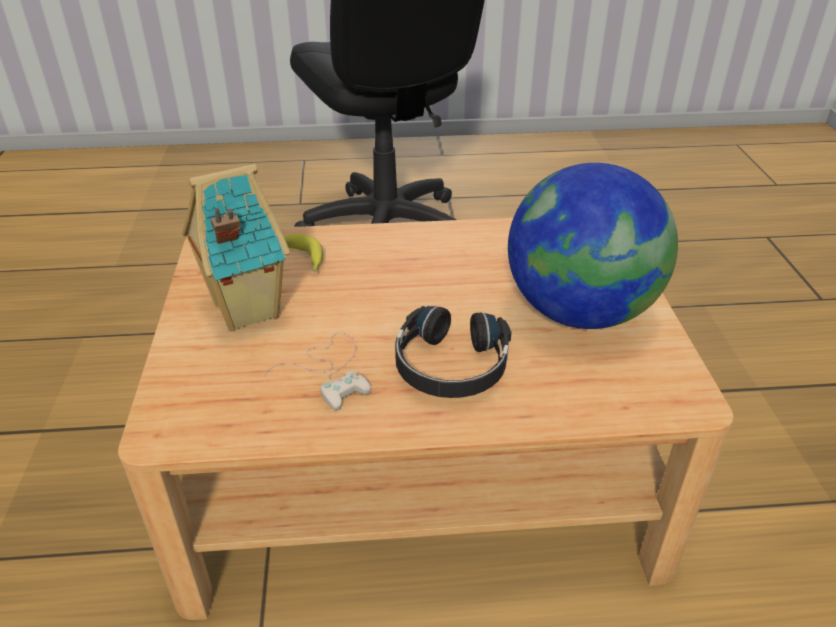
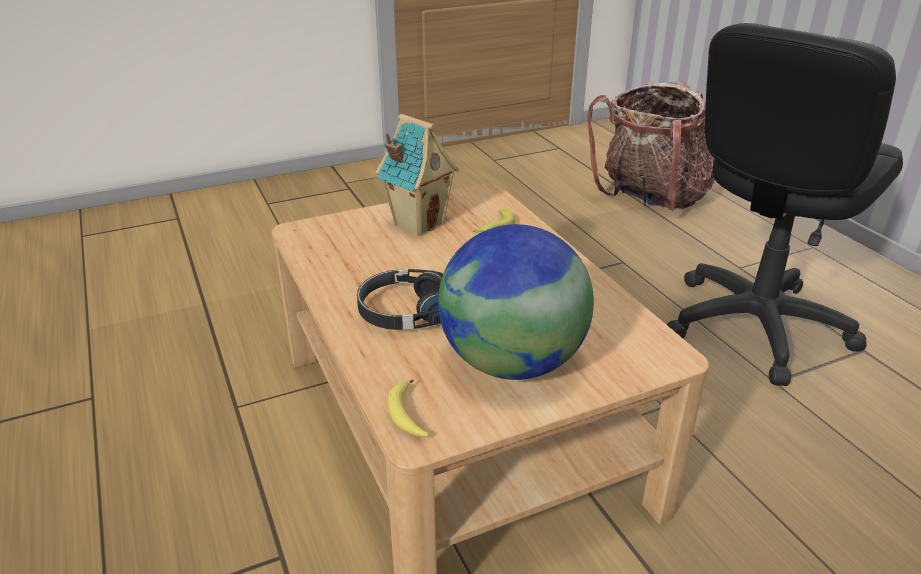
camera: 70 degrees right, 5 degrees down
white game controller [264,332,372,410] -> none
none -> banana [387,379,429,437]
none -> backpack [588,81,715,212]

